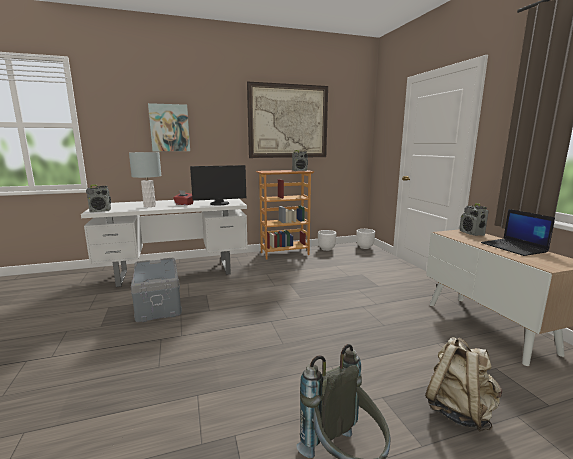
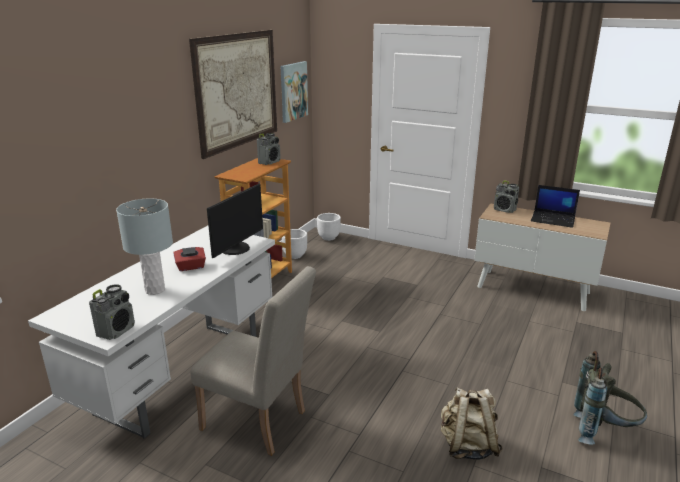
camera: 45 degrees left, 10 degrees up
grey storage box [131,258,182,322] -> beige chair [190,266,316,456]
picture [148,103,190,151] -> picture moved to [281,61,308,123]
beige backpack [425,337,502,431] -> beige backpack moved to [441,388,503,460]

